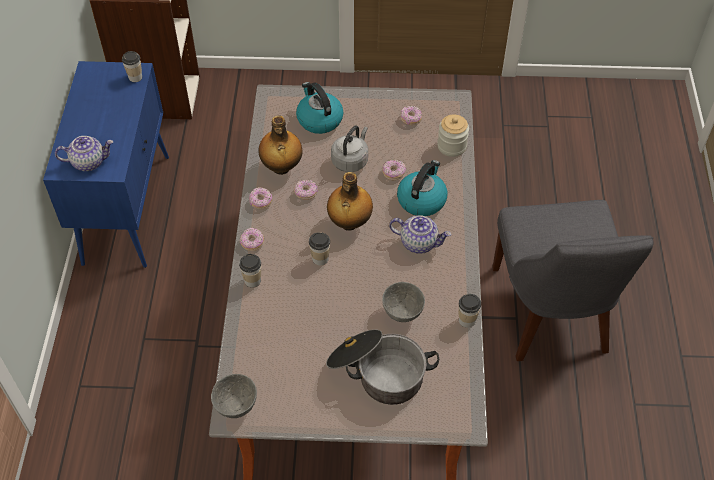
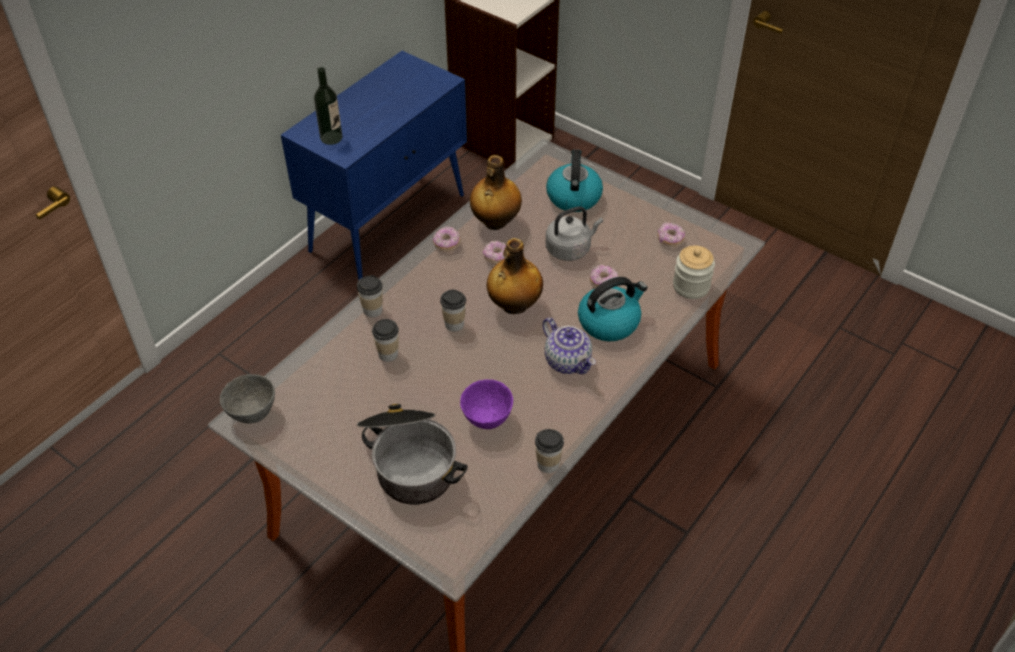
camera: 35 degrees right, 5 degrees down
teapot [55,136,113,171] -> bottle [314,67,343,145]
cup [122,51,142,82] -> cup moved to [372,319,399,362]
donut [240,228,264,251] -> none
grey bowl [382,282,425,322] -> purple bowl [460,379,513,429]
grey chair [492,200,654,361] -> none

